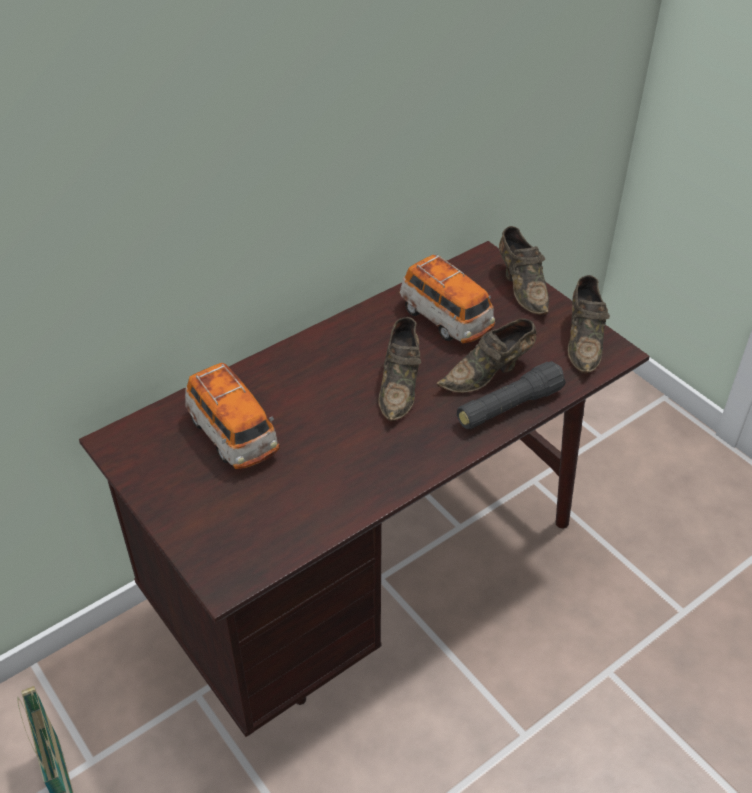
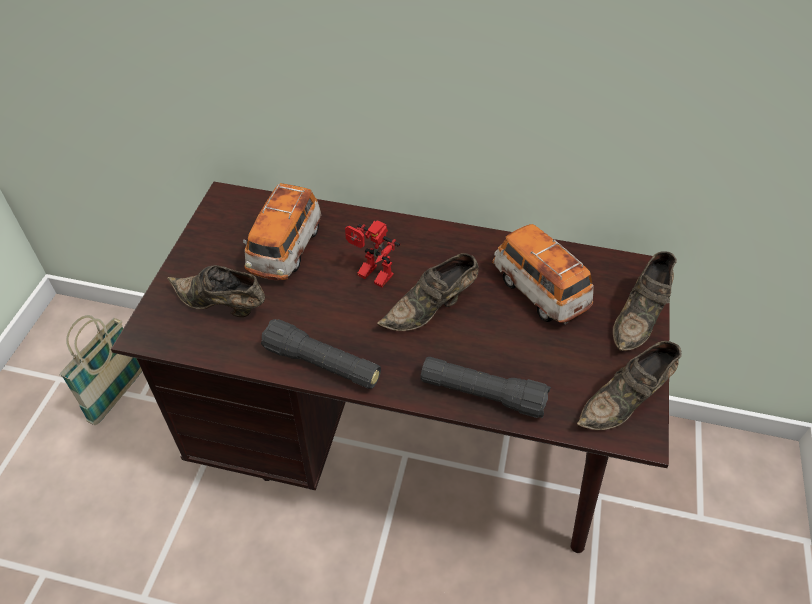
camera: 50 degrees right, 5 degrees up
toy car [399,255,495,344] -> toy car turned 135 degrees clockwise [492,224,594,325]
brown shoe [437,319,536,393] -> brown shoe moved to [167,265,265,317]
none -> black flashlight [261,319,381,389]
none -> toy robot [345,220,400,287]

